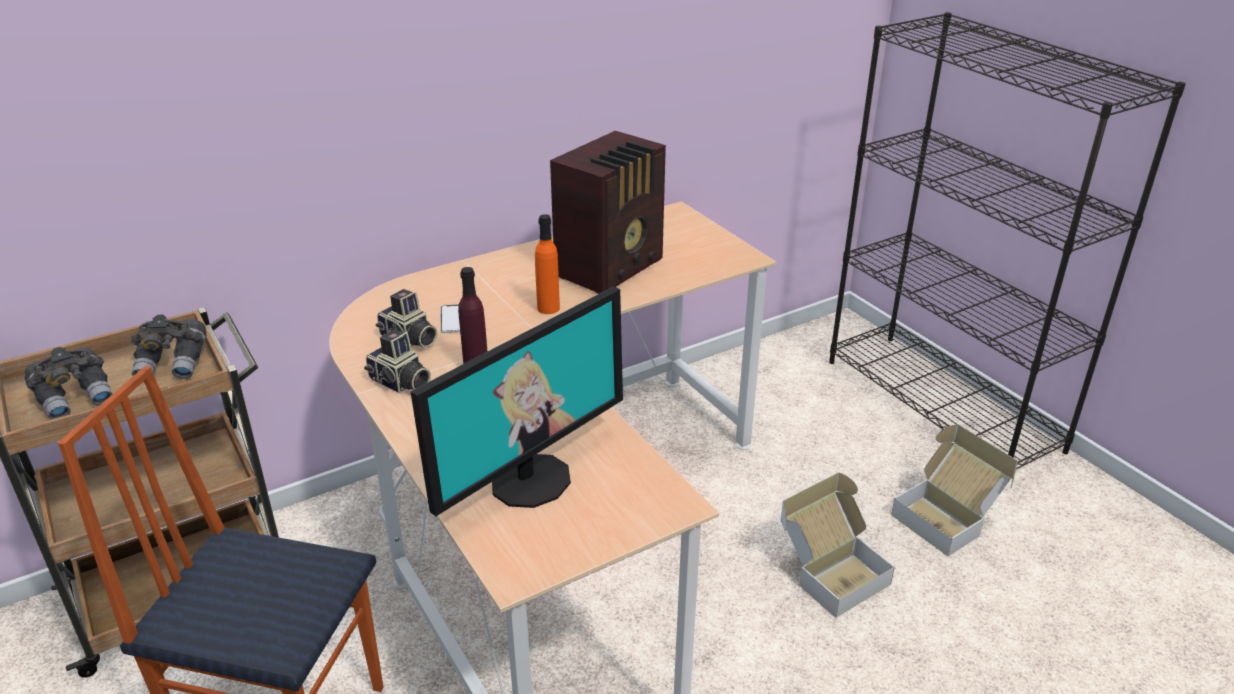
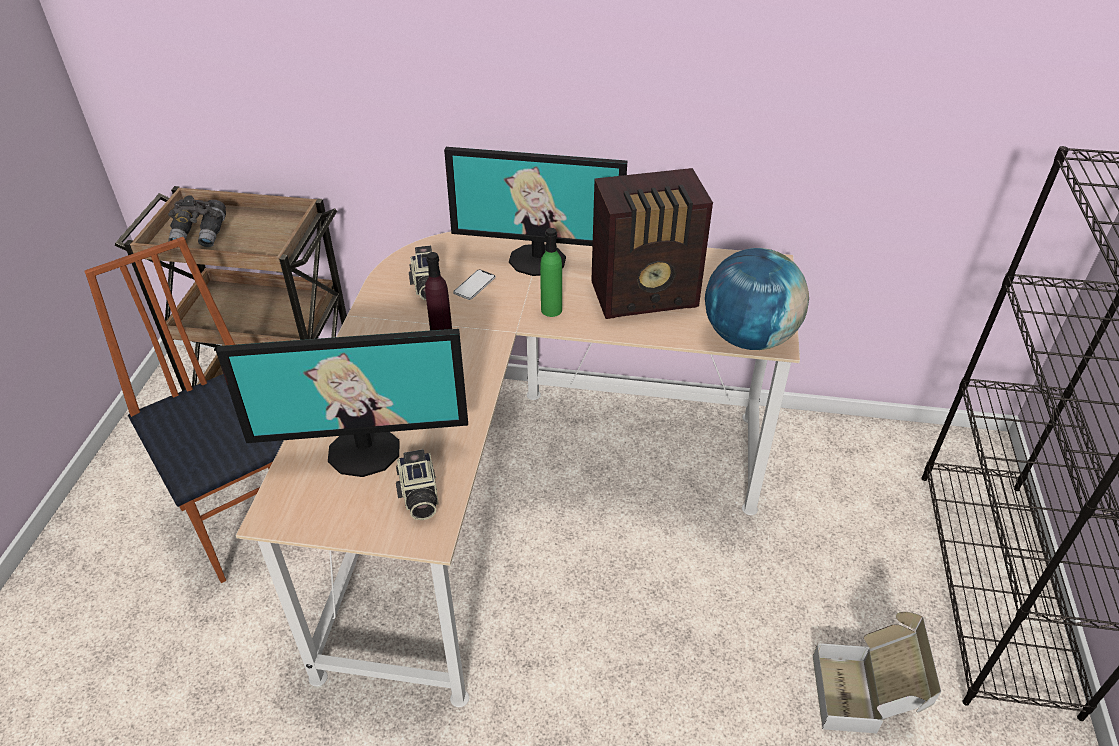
camera: 40 degrees right, 10 degrees up
grey binoculars [131,314,206,379] -> none
camera [364,330,431,393] -> camera moved to [396,449,439,520]
orange bottle [535,214,560,314] -> green bottle [540,228,562,317]
cardboard box [781,472,895,618] -> none
none -> monitor [444,147,627,276]
none -> globe [705,248,809,350]

